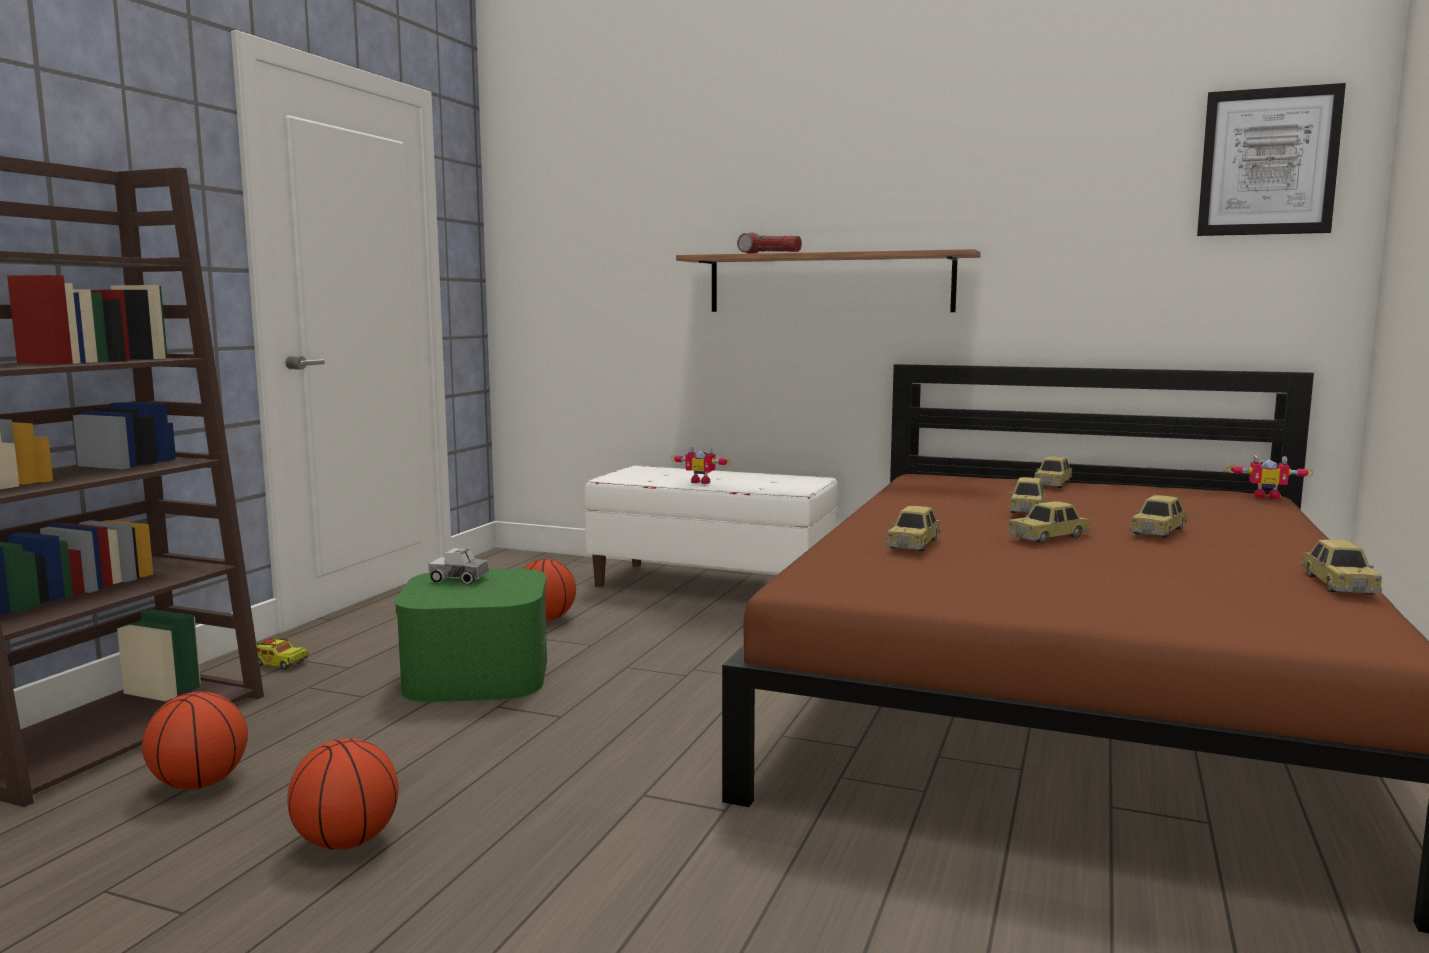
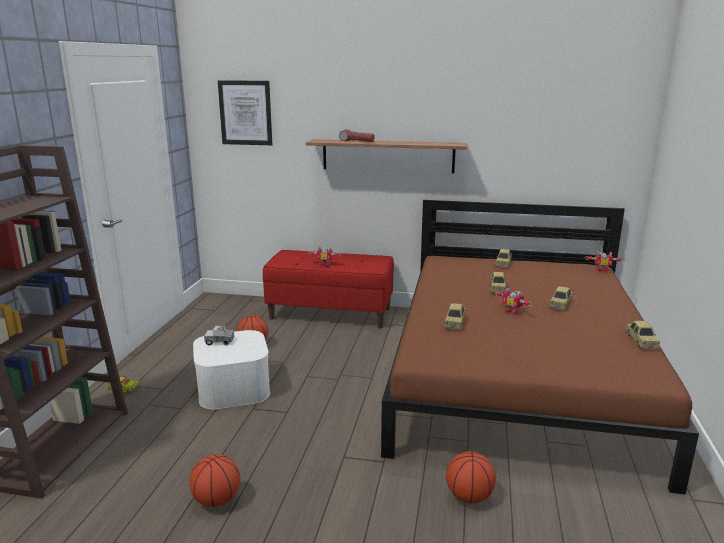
camera: 10 degrees left, 10 degrees up
basketball [142,692,248,790] -> basketball moved to [446,451,496,504]
green storage box [395,569,547,702] -> white storage box [193,330,270,409]
white bench [584,466,839,587] -> red bench [263,250,394,328]
toy car [1008,501,1090,544] -> toy robot [496,288,532,315]
picture [1197,83,1346,236] -> picture moved to [218,80,272,145]

